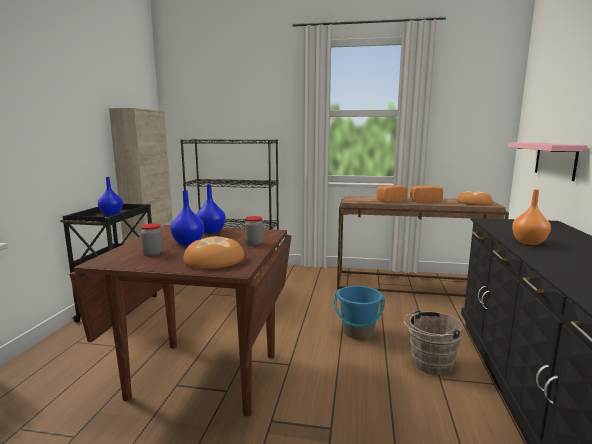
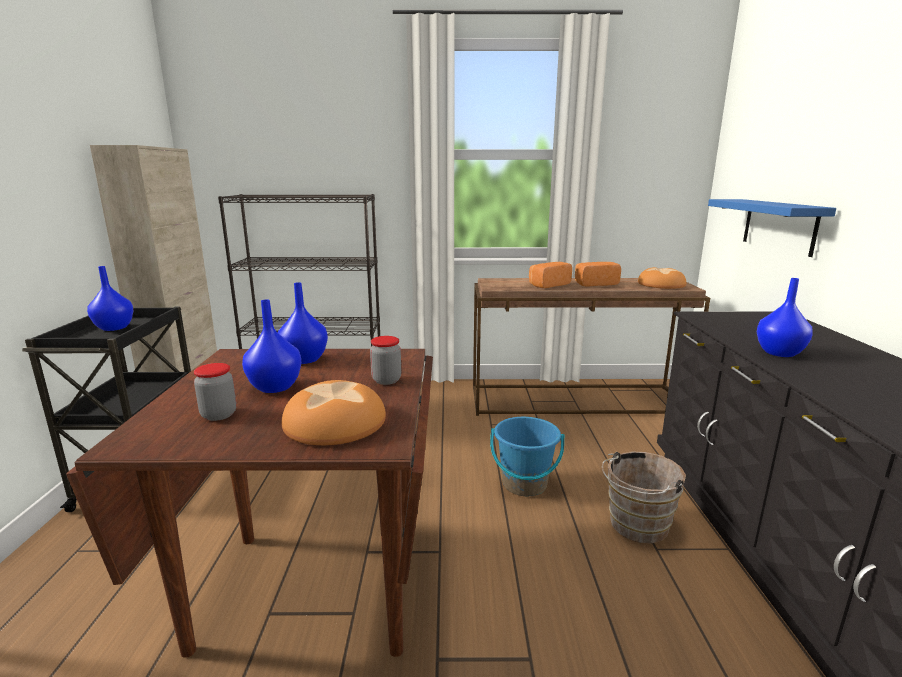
camera: 10 degrees left, 5 degrees up
pink shelf [508,142,588,181] -> blue shelf [708,199,836,257]
orange vase [512,190,551,245] -> blue vase [757,278,813,357]

